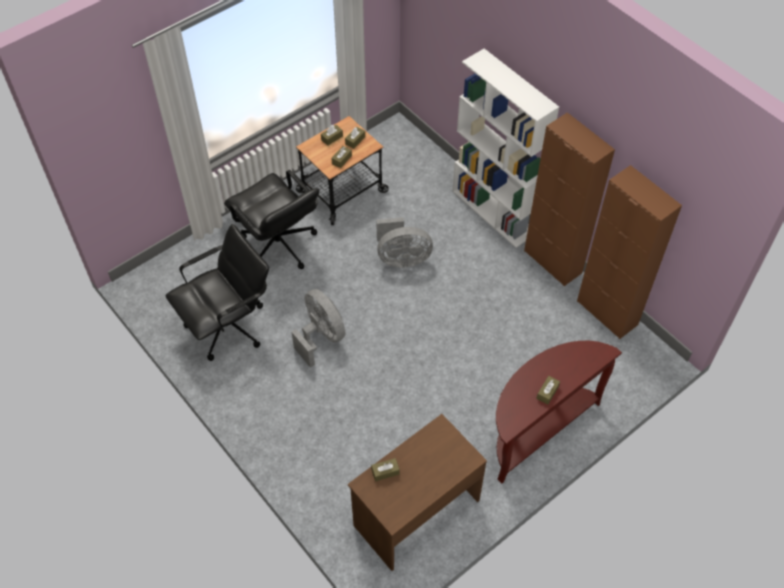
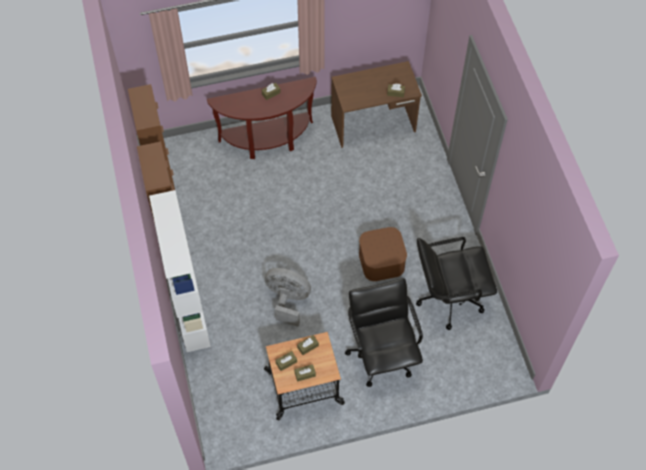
camera: 155 degrees left, 5 degrees up
grey fan [292,289,345,368] -> brown storage box [359,227,407,281]

